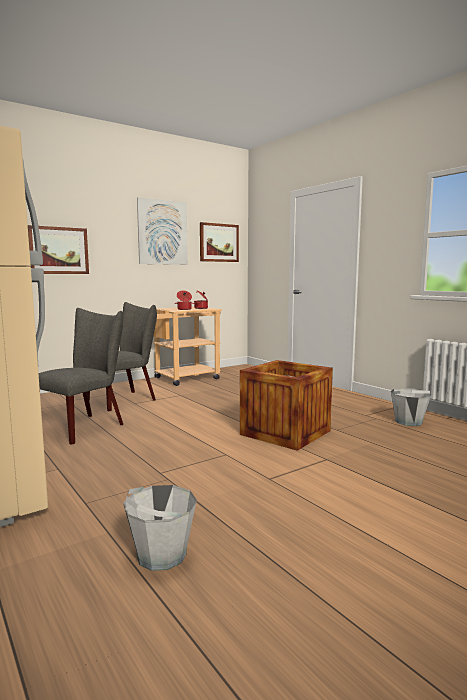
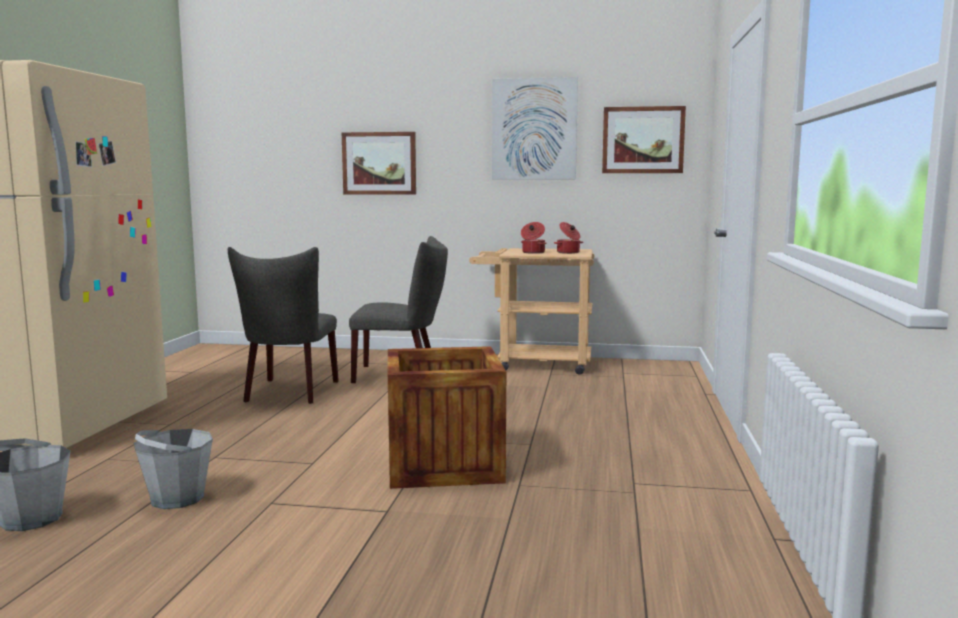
camera: 45 degrees right, 0 degrees up
grey chair [39,308,123,445] -> grey chair turned 105 degrees clockwise [228,247,339,404]
grey bucket [391,388,431,426] -> grey bucket moved to [134,429,213,509]

